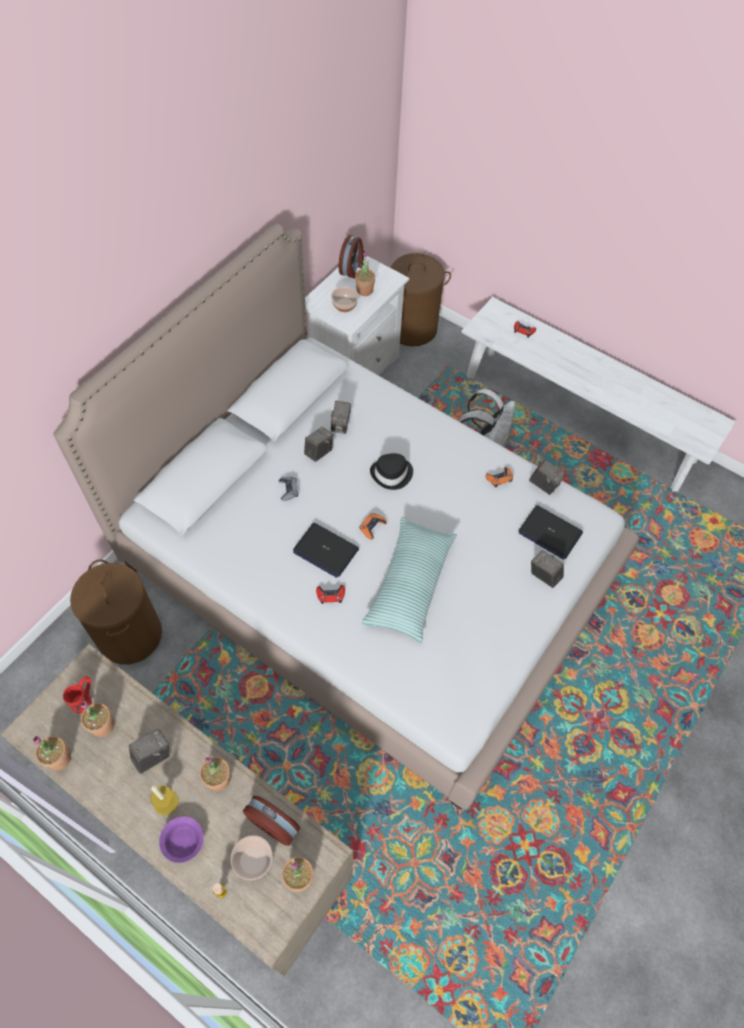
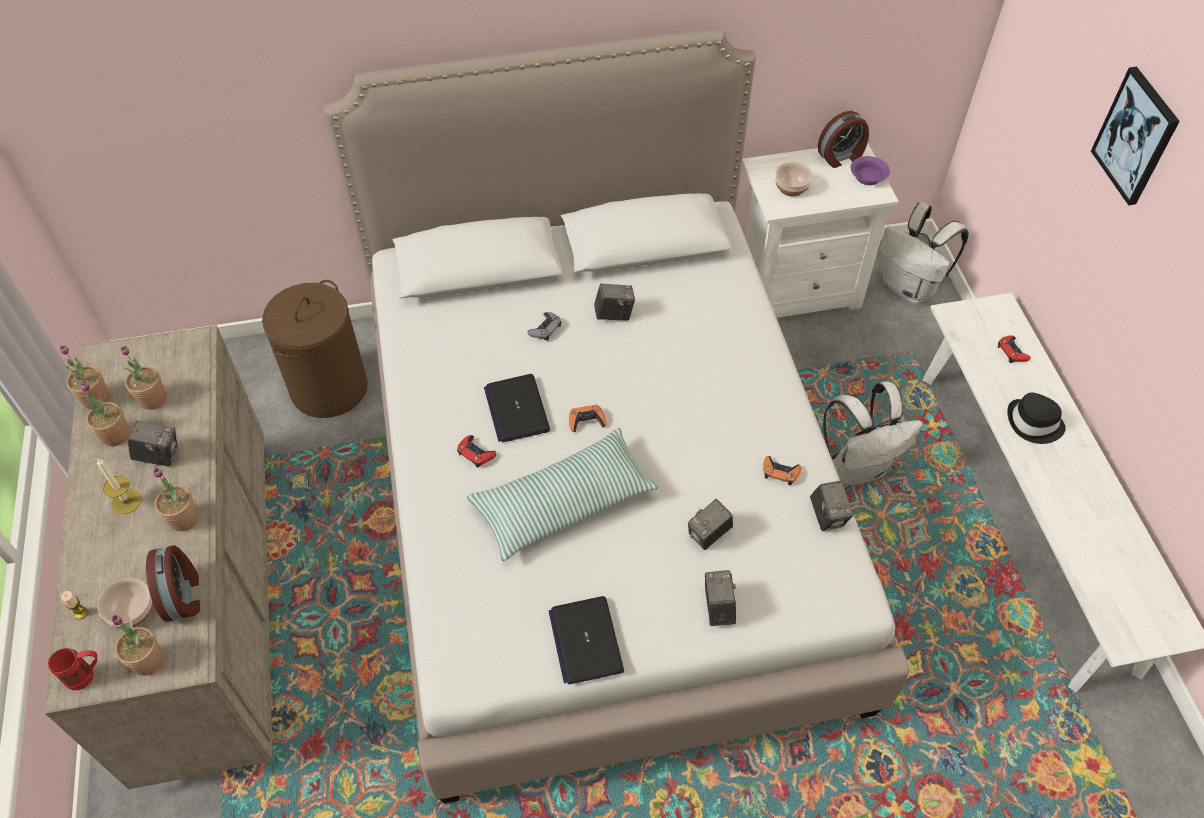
camera: 45 degrees right, 5 degrees down
red mug [63,676,92,713] -> red mug moved to [48,648,97,690]
purple bowl [159,816,204,863] -> purple bowl moved to [851,156,890,185]
camera [331,401,351,434] -> camera moved to [688,499,733,550]
potted plant [355,251,375,296] -> potted plant moved to [80,381,130,446]
black hat [370,453,413,490] -> black hat moved to [1007,393,1066,444]
brown laundry basket [391,253,451,347] -> white backpack [880,202,969,304]
laptop [518,505,583,560] -> laptop moved to [549,596,624,685]
none -> picture [1091,67,1180,205]

